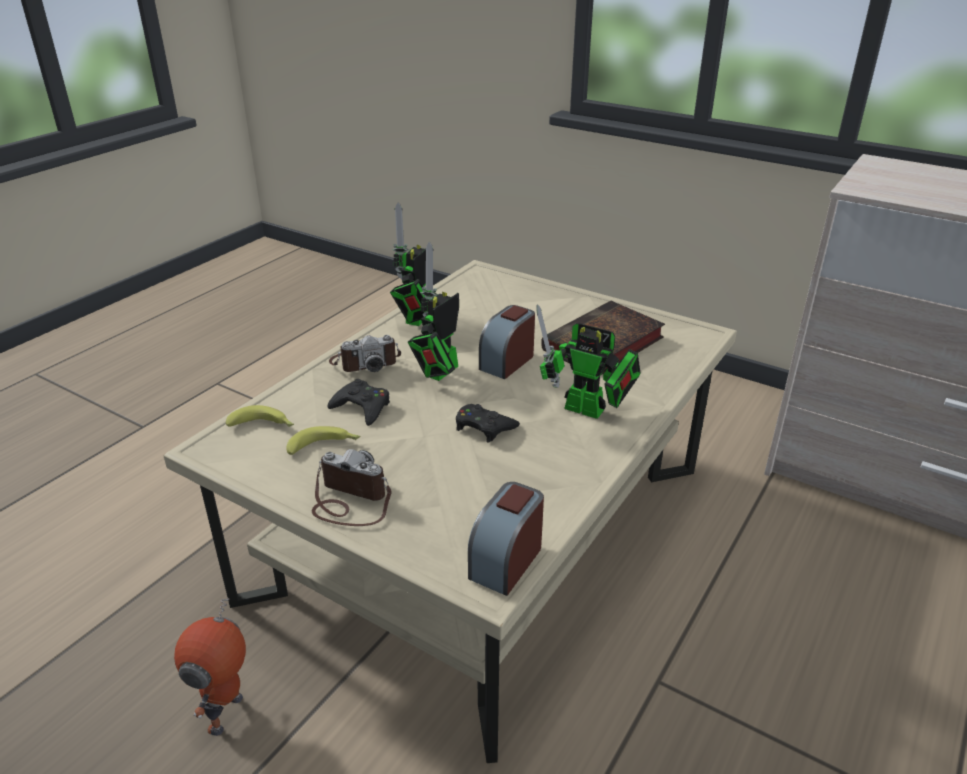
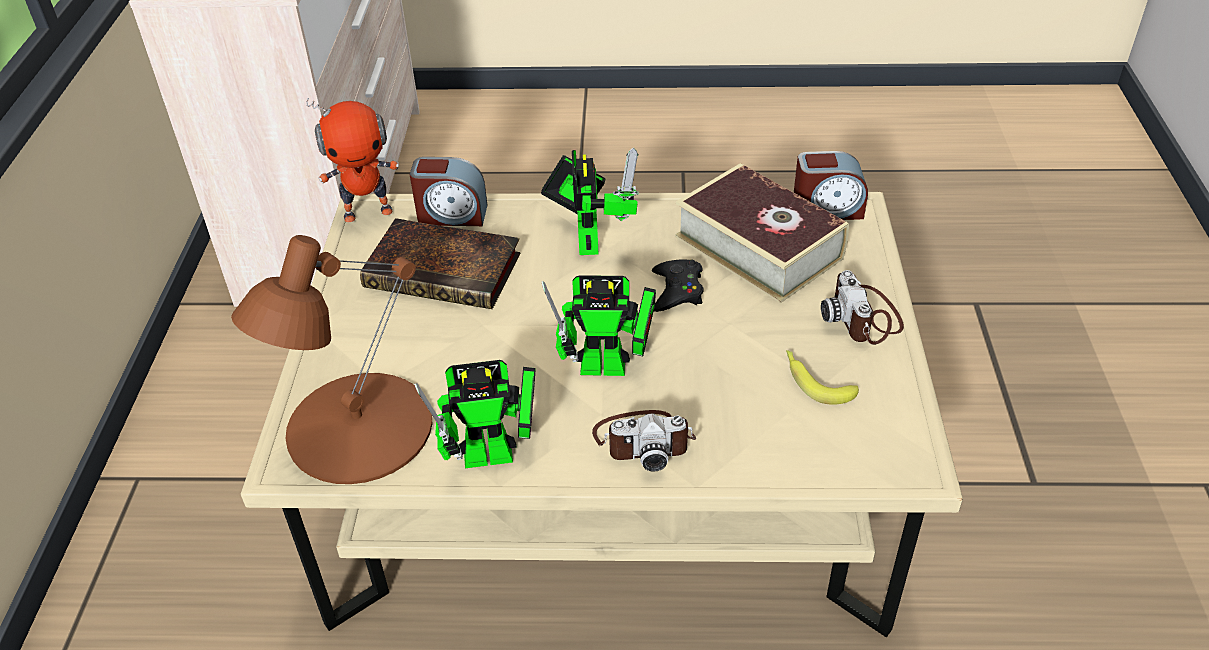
camera: 120 degrees left, 10 degrees up
toy robot [174,598,246,736] -> toy robot moved to [306,98,399,222]
banana [226,405,294,427] -> none
black game controller [327,379,390,426] -> none
camera [329,335,401,372] -> camera turned 135 degrees clockwise [592,410,696,472]
alarm clock [479,305,535,379] -> alarm clock moved to [410,157,487,226]
none -> brown table lamp [231,235,432,484]
none -> book [675,163,849,303]

